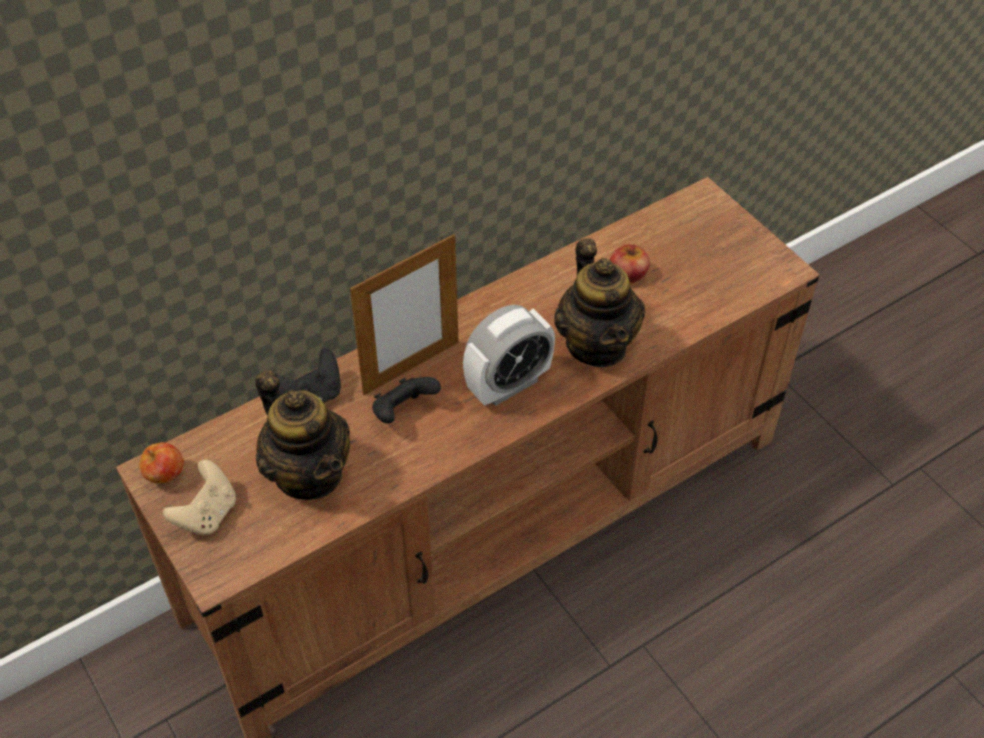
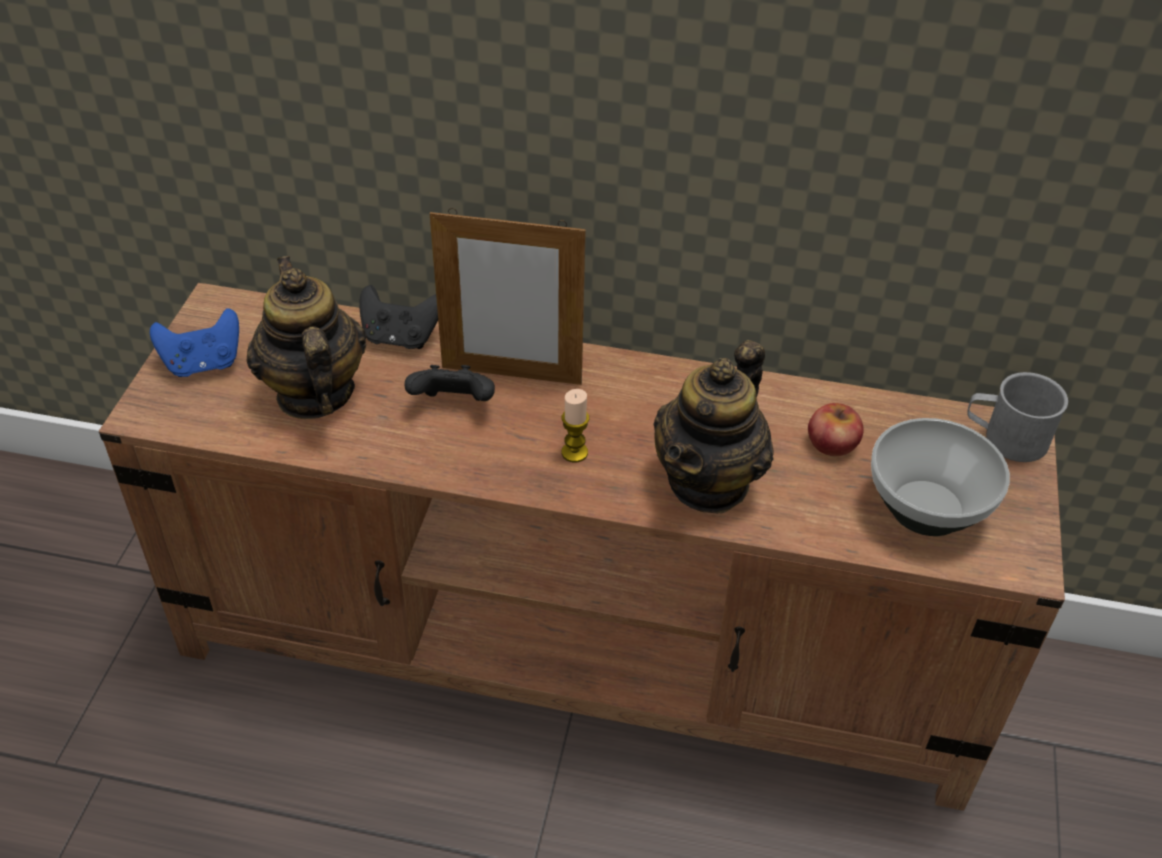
camera: 45 degrees right, 5 degrees down
apple [139,442,184,483] -> none
beige game controller [163,460,236,536] -> blue game controller [150,308,239,377]
teapot [255,370,350,500] -> teapot turned 150 degrees clockwise [247,256,367,419]
alarm clock [463,305,555,406] -> candle [562,389,589,462]
none -> bowl [871,418,1010,536]
none -> grey mug [967,372,1068,462]

